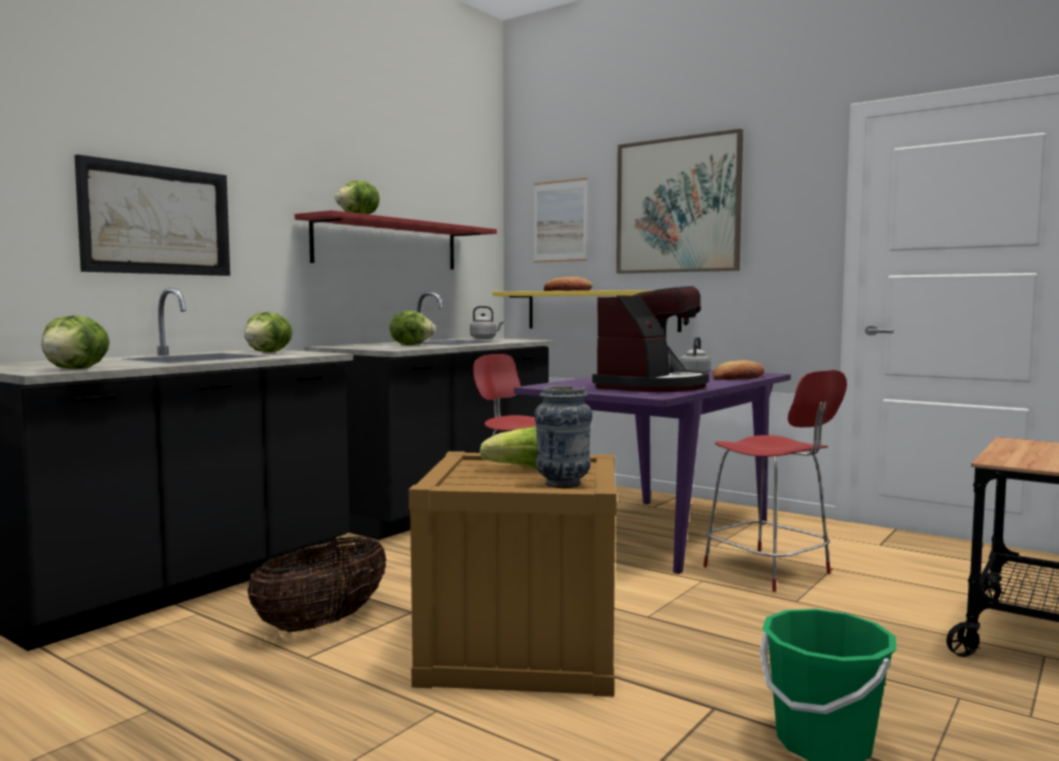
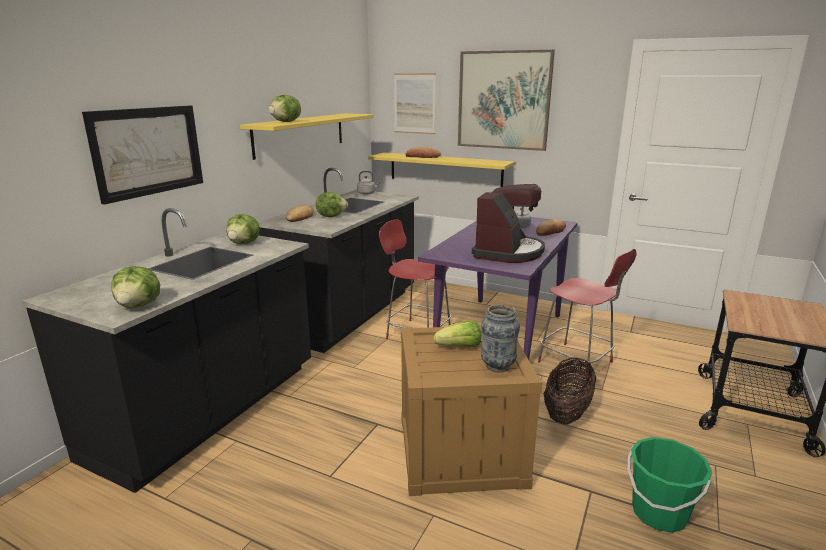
camera: 10 degrees left, 15 degrees up
basket [248,537,387,632] -> basket moved to [544,358,596,425]
red shelf [295,210,497,270] -> yellow shelf [240,113,374,160]
none -> bread [286,205,314,222]

